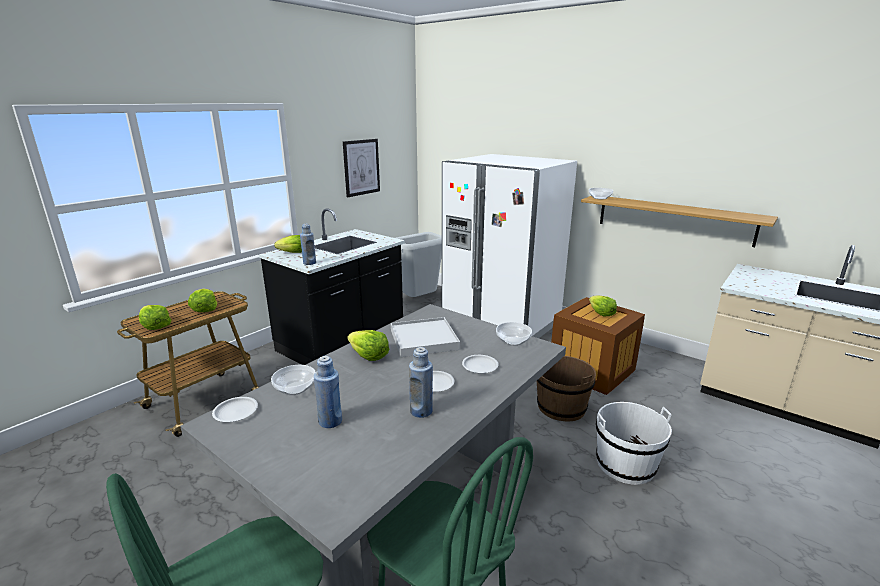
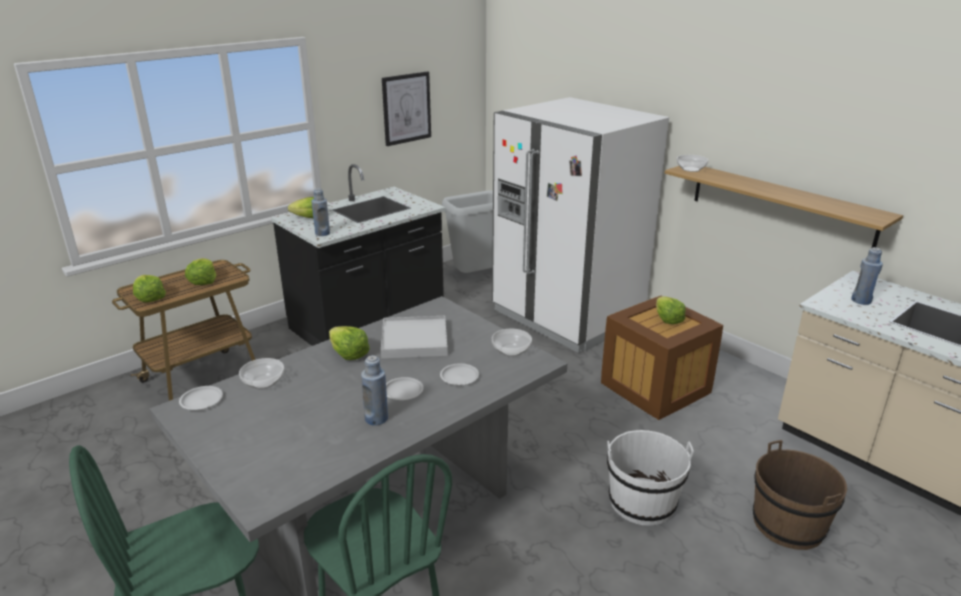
camera: 10 degrees right, 5 degrees up
blue bottle [314,356,342,428] -> blue bottle moved to [851,247,883,305]
brown bucket [537,356,596,422] -> brown bucket moved to [753,440,847,550]

